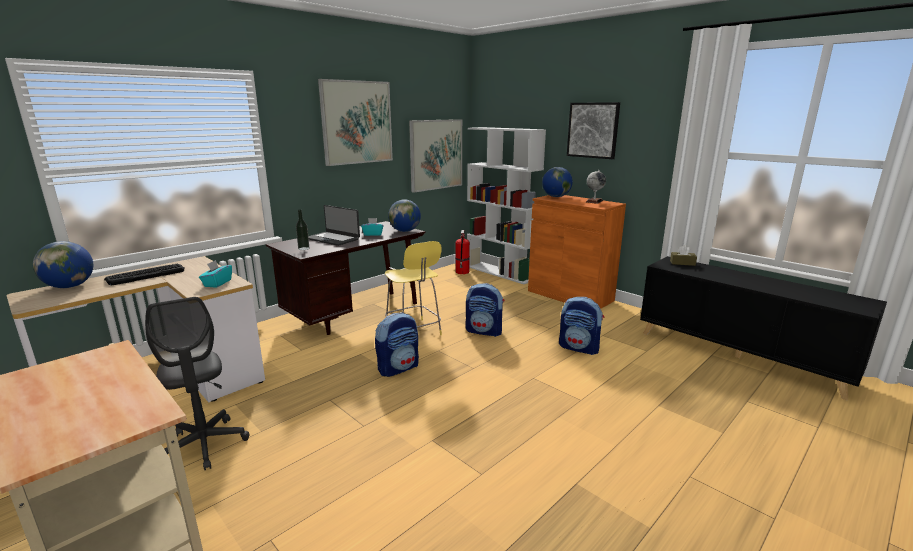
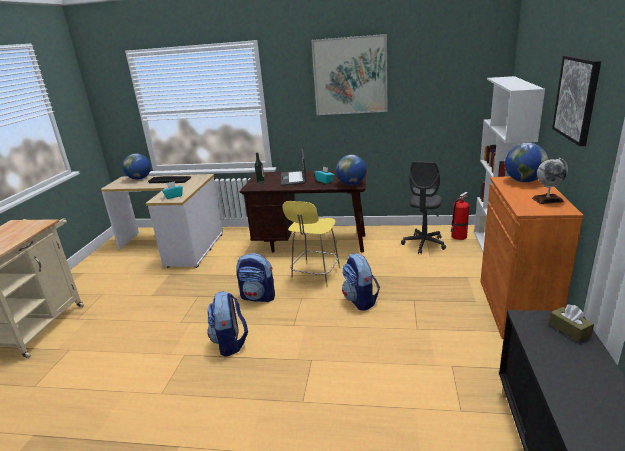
camera: 55 degrees right, 5 degrees up
grey office chair [145,297,249,470] -> grey office chair moved to [401,161,446,254]
picture [409,119,462,193] -> none
backpack [559,297,604,355] -> backpack moved to [207,291,248,357]

